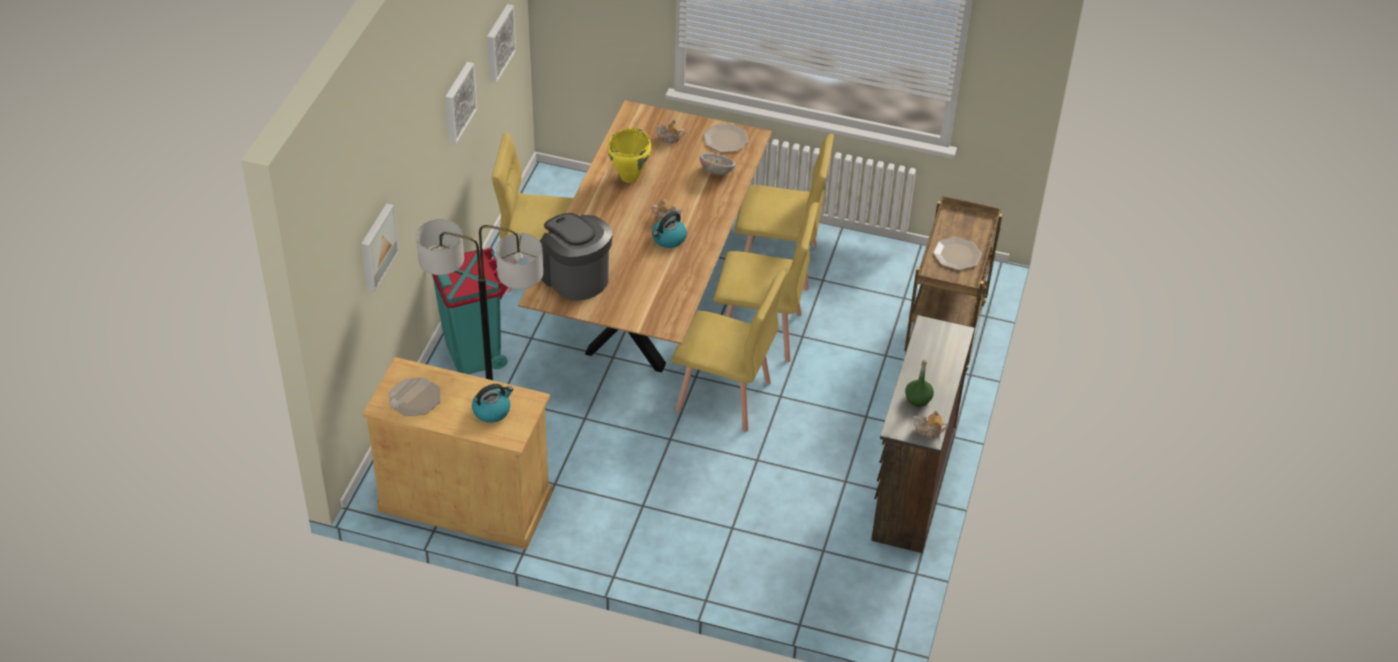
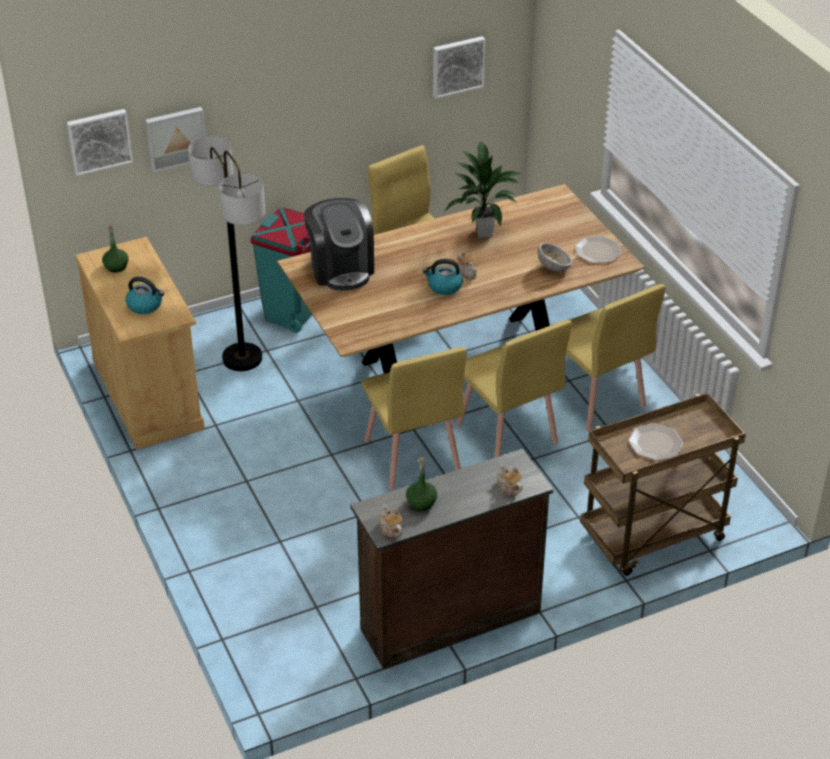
camera: 50 degrees right, 5 degrees down
plate [389,378,440,416] -> green bottle [102,225,129,273]
picture [445,62,477,144] -> picture moved to [67,109,133,176]
coffee machine [540,213,612,301] -> coffee machine turned 150 degrees clockwise [304,198,374,291]
yellow cooking pot [607,128,651,183] -> potted plant [443,141,523,238]
teapot [656,119,685,144] -> teapot moved to [497,464,522,495]

